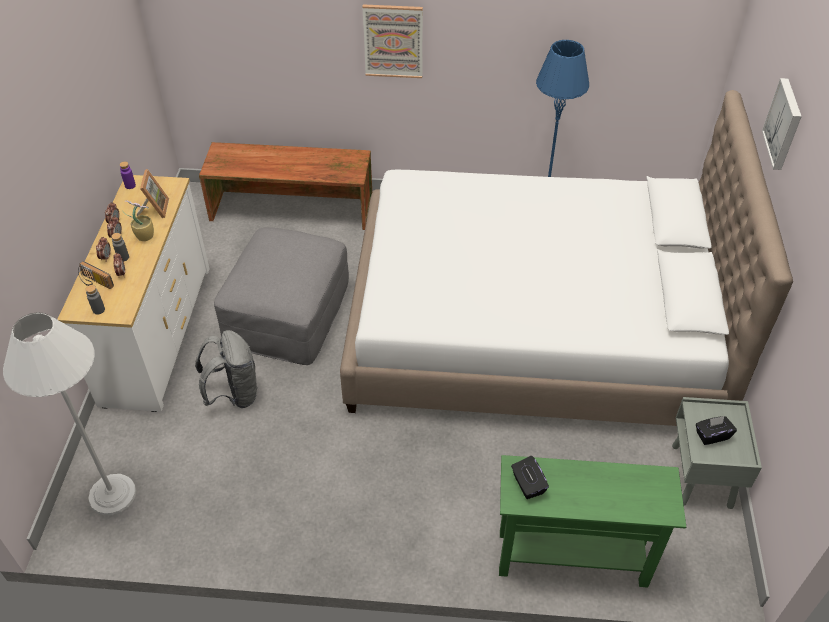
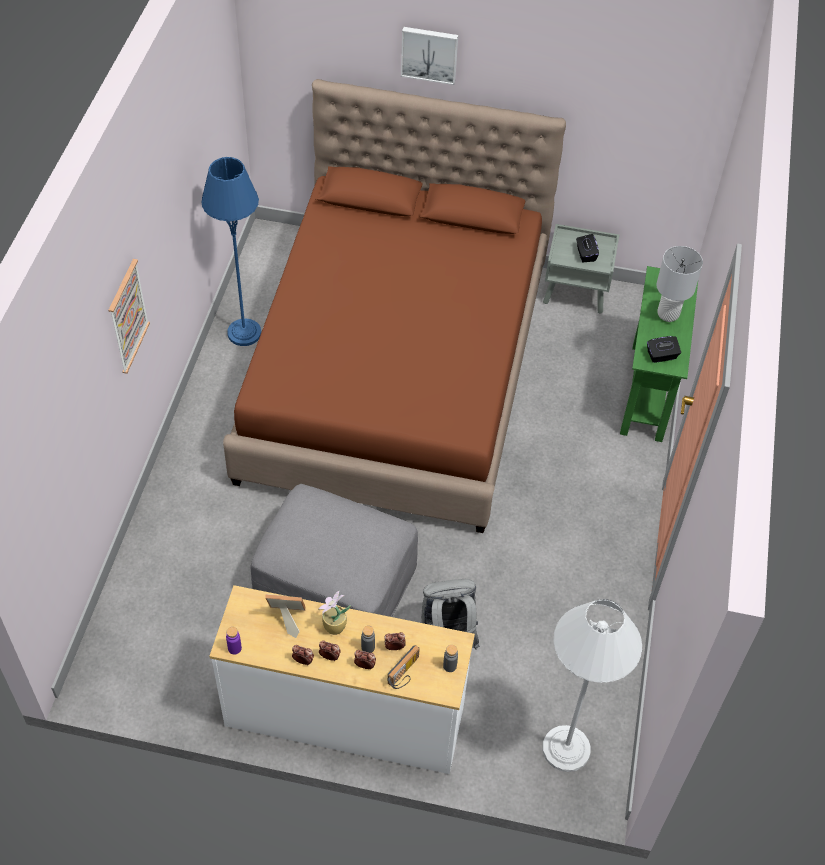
camera: 85 degrees left, 5 degrees up
brown bench [199,142,372,230] -> none
white bed [340,90,793,426] -> brown bed [223,79,566,533]
none -> grey table lamp [656,246,703,322]

